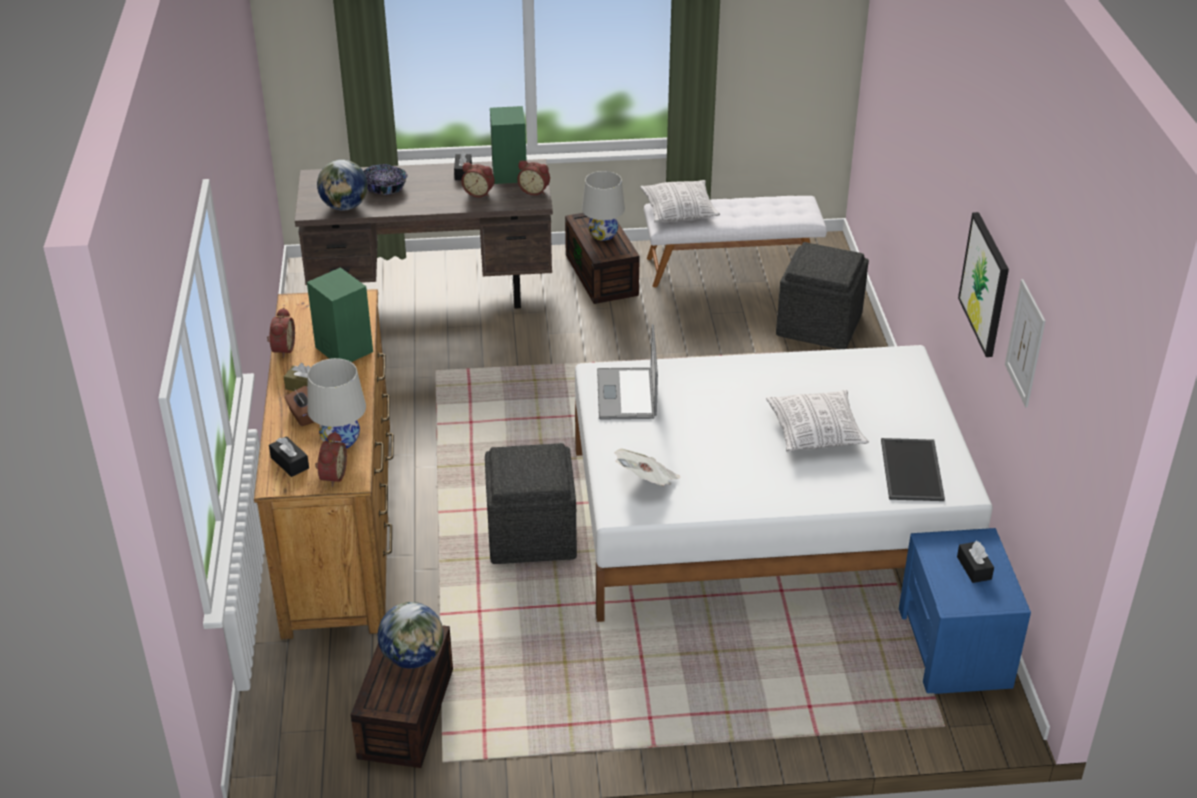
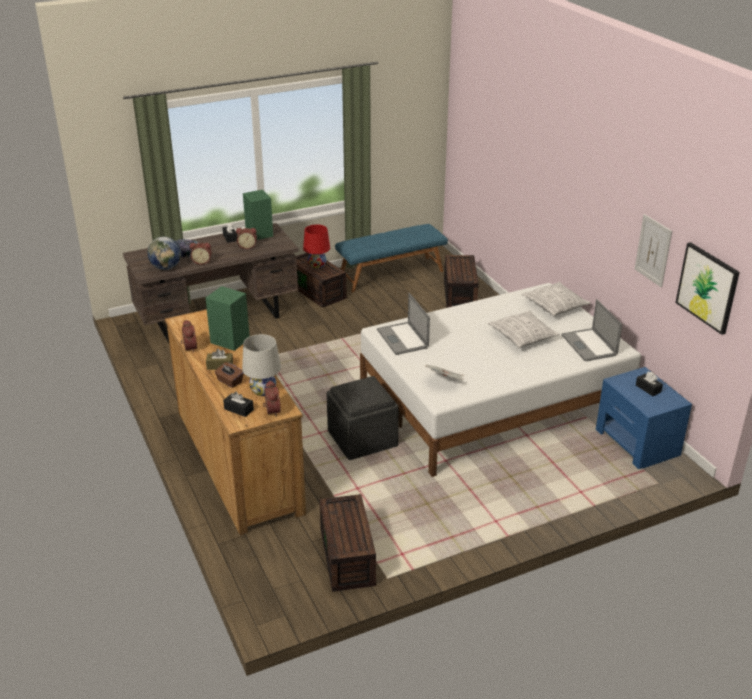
camera: 20 degrees left, 5 degrees down
globe [378,602,444,669] -> none
alarm clock [517,160,550,195] -> alarm clock moved to [190,243,212,265]
white table lamp [582,171,625,241] -> red table lamp [303,225,330,268]
pillow [640,180,720,223] -> pillow moved to [522,282,591,316]
white bench [644,196,827,288] -> blue bench [335,224,448,292]
grey ottoman [776,242,869,349] -> brown storage box [444,255,478,308]
tray [881,438,945,501] -> laptop [561,299,622,361]
picture [958,212,1009,357] -> picture moved to [675,242,740,335]

